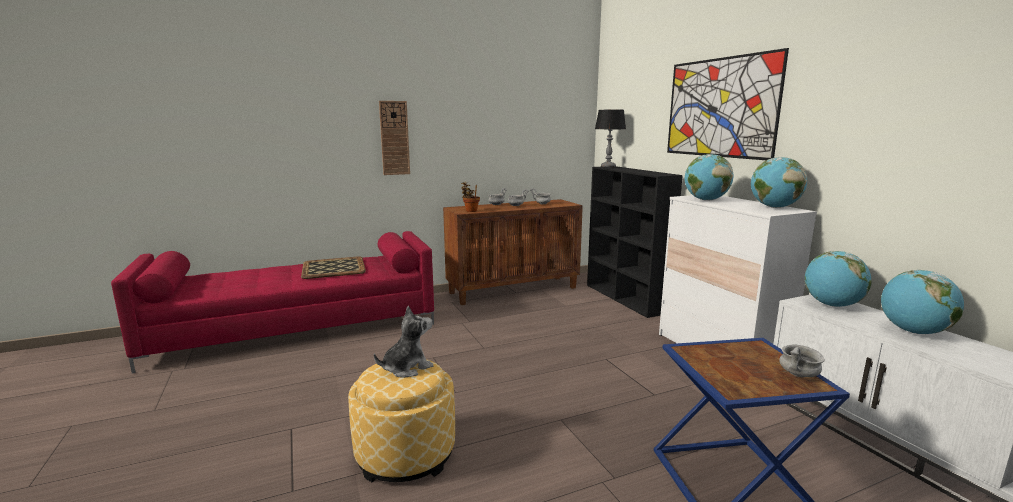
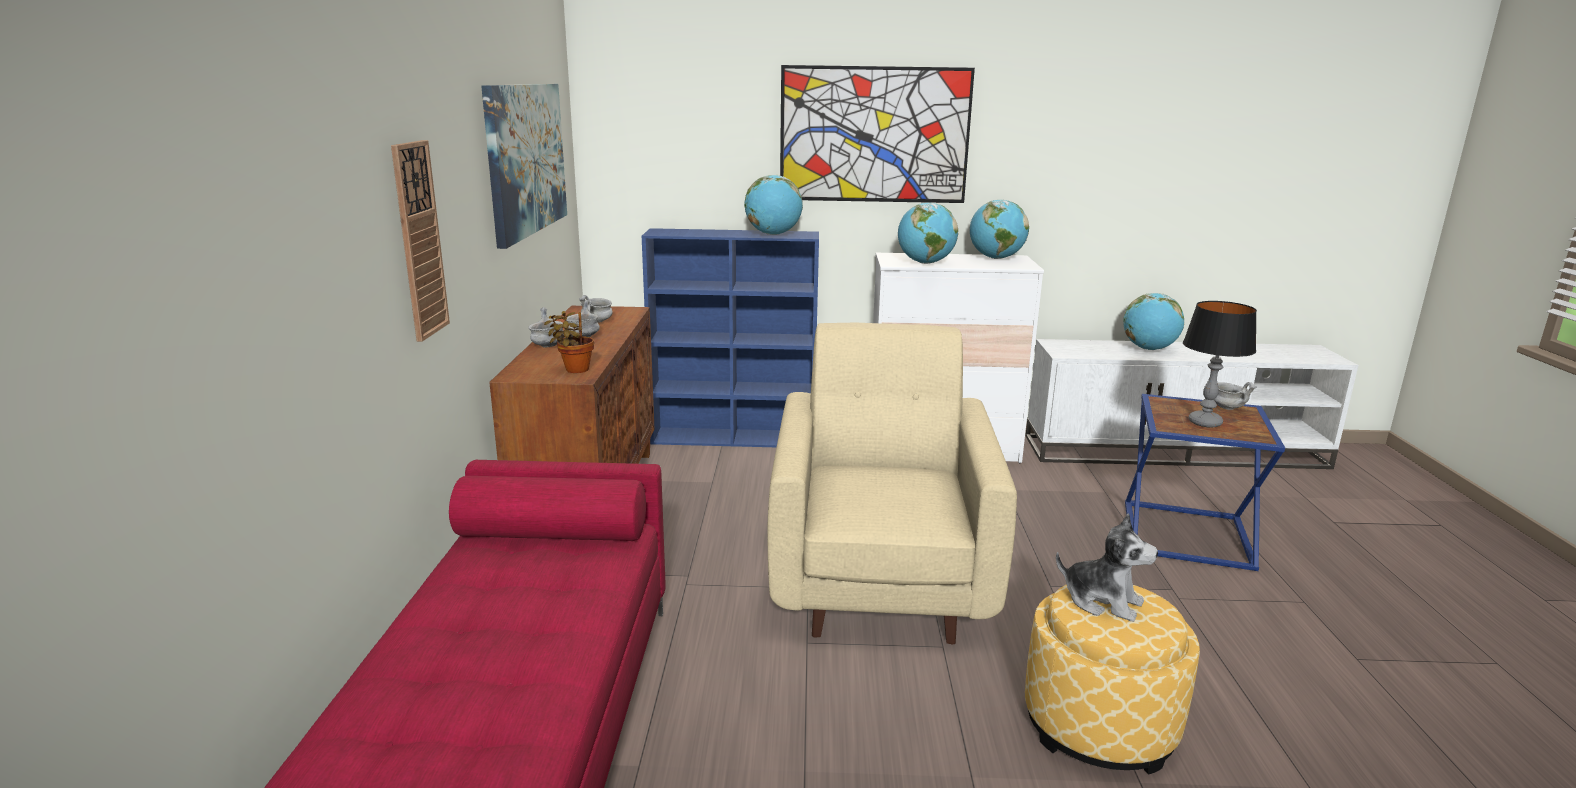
camera: 65 degrees left, 5 degrees up
tray [301,257,366,279] -> none
plush toy [374,306,433,378] -> plush toy turned 135 degrees clockwise [1056,513,1158,622]
black bookcase [587,166,683,318] -> blue bookcase [642,228,819,447]
table lamp [595,110,626,168] -> table lamp moved to [1183,301,1257,428]
globe [805,251,872,307] -> globe moved to [744,175,803,235]
none -> picture [481,84,567,249]
none -> beige armchair [768,323,1017,644]

